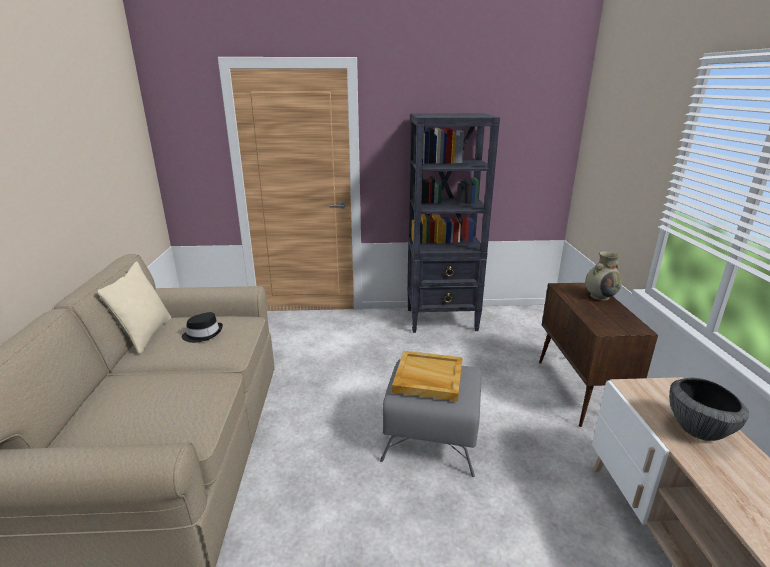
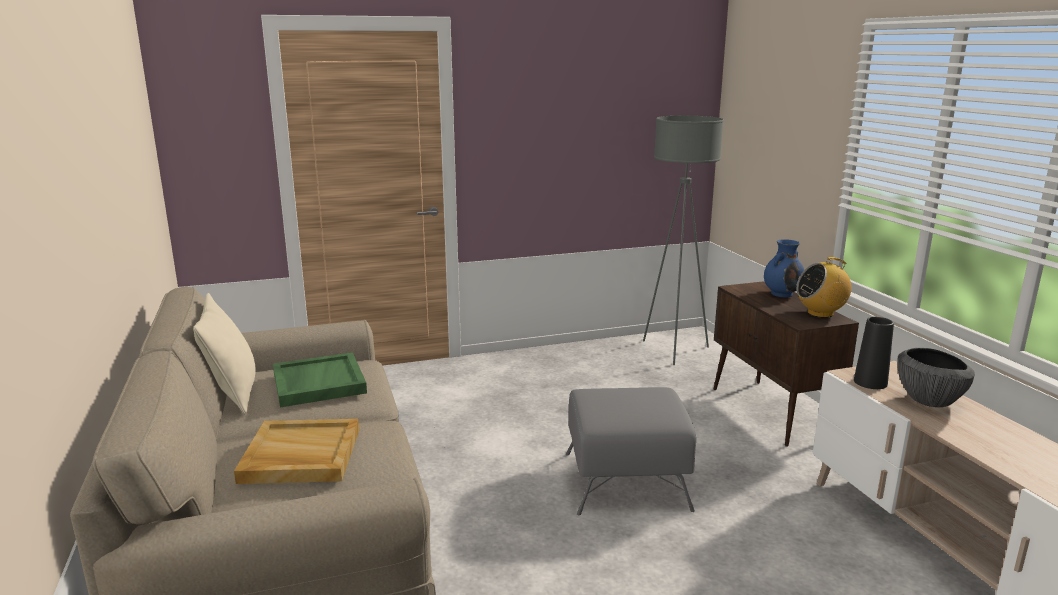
camera: 15 degrees left, 5 degrees down
black hat [182,312,223,343] -> green tray [273,352,367,407]
beige tray [392,351,463,401] -> beige tray moved to [234,419,359,484]
black bookcase [407,113,500,333] -> none
beige vase [585,251,622,301] -> blue vase [764,239,804,297]
none -> grey floor lamp [643,116,724,365]
none -> radio [796,257,851,318]
none -> black vase [854,317,894,389]

